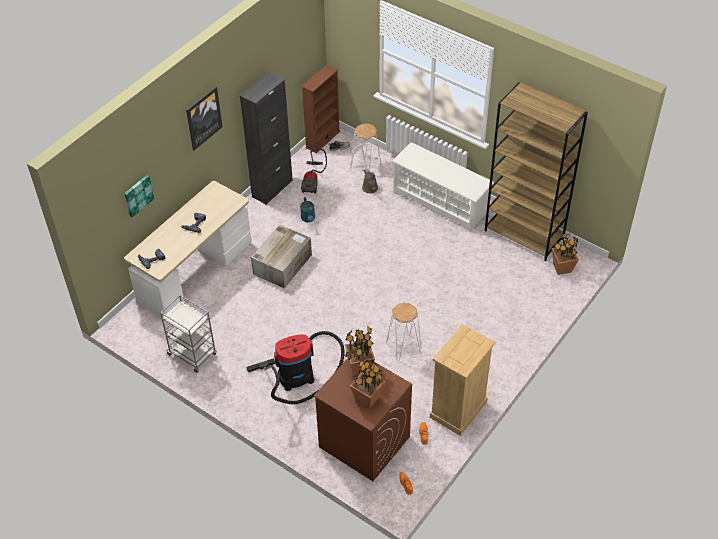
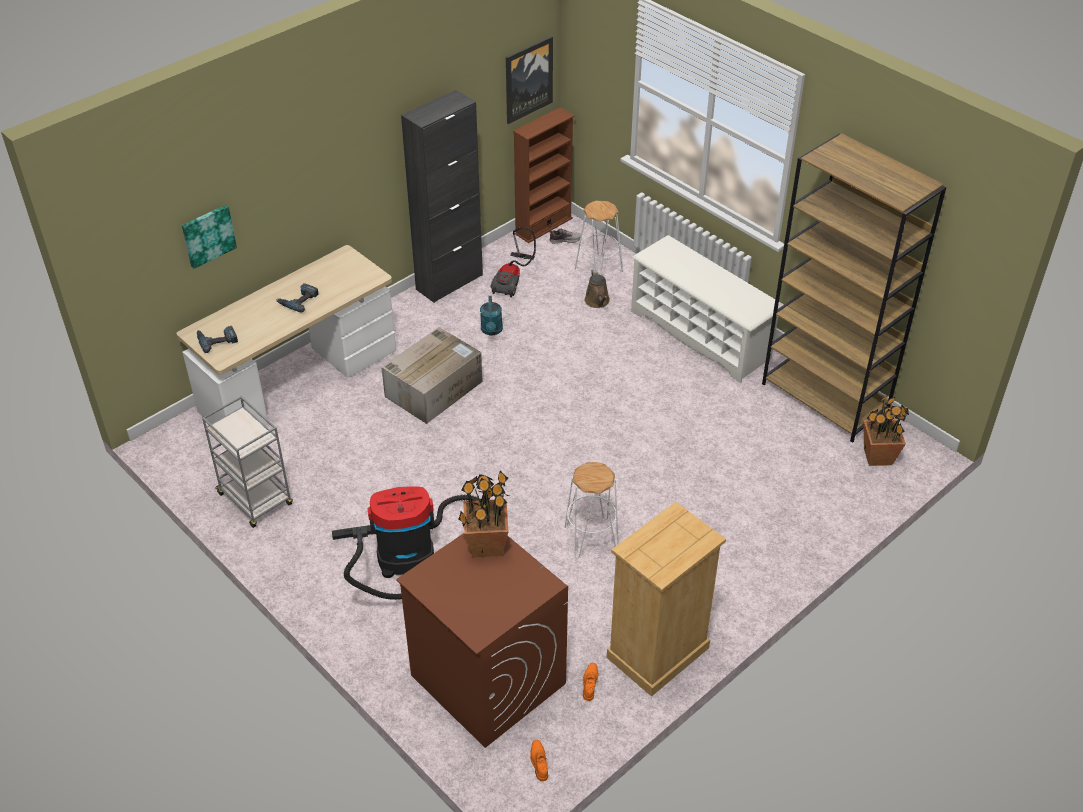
camera: 10 degrees right, 5 degrees down
picture [186,86,223,150] -> picture moved to [506,36,553,124]
potted plant [350,360,385,409] -> none

